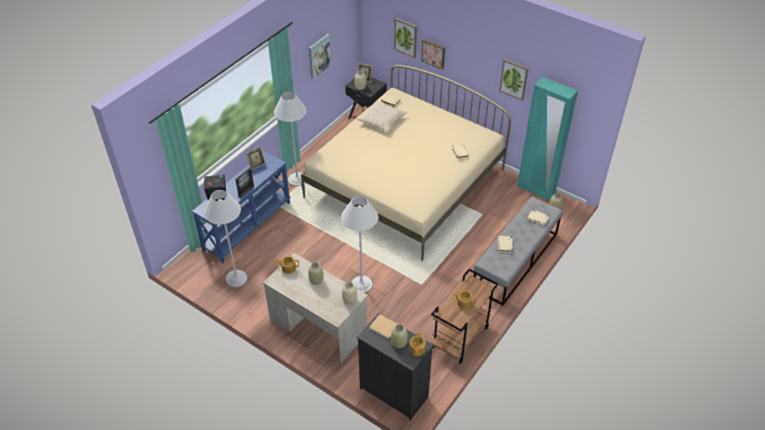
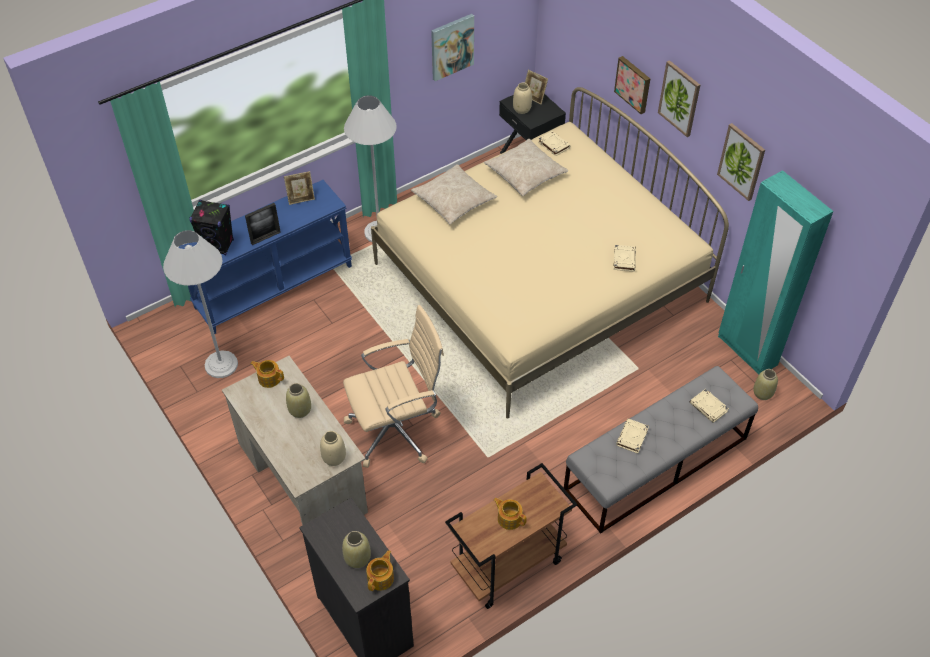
camera: 20 degrees right, 5 degrees up
white floor lamp [341,196,378,293] -> beige office chair [343,305,444,468]
beige book [369,314,397,339] -> none
picture [394,18,417,58] -> picture moved to [658,60,700,137]
none -> beige pillow [411,164,497,225]

